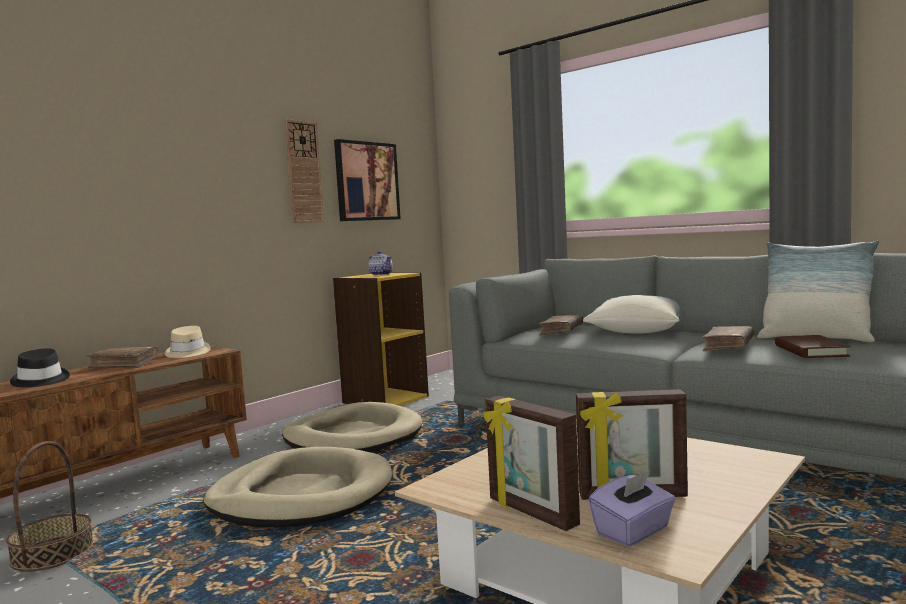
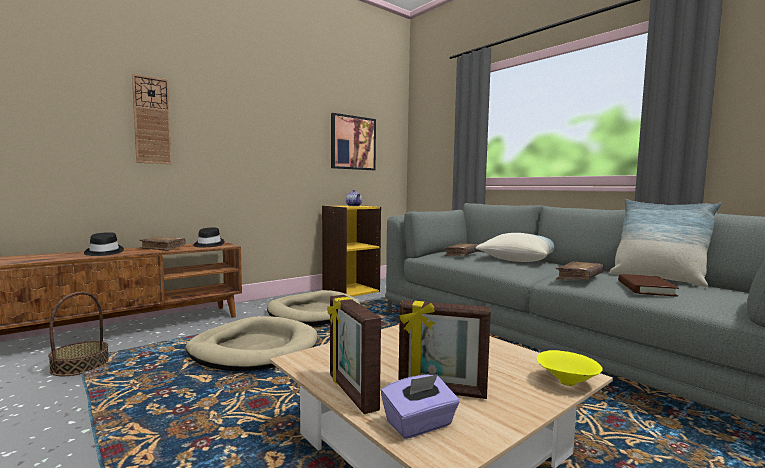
camera: 10 degrees right, 0 degrees up
beige hat [165,326,211,358] -> black hat [193,228,225,247]
wall clock [284,119,324,223] -> wall clock moved to [132,74,172,164]
none -> yellow bowl [537,350,603,386]

